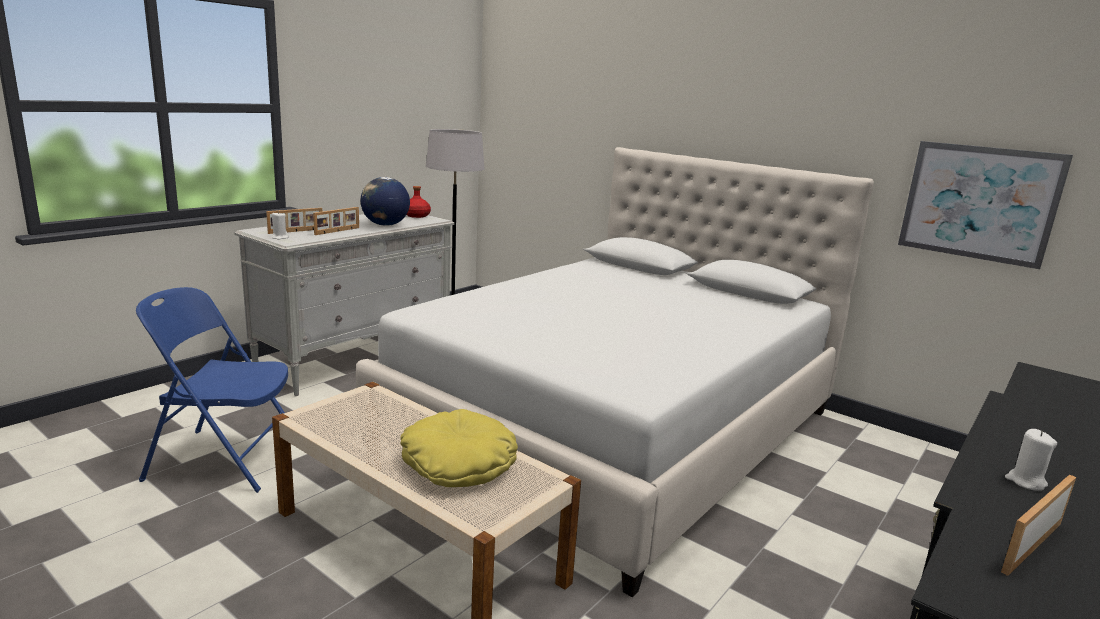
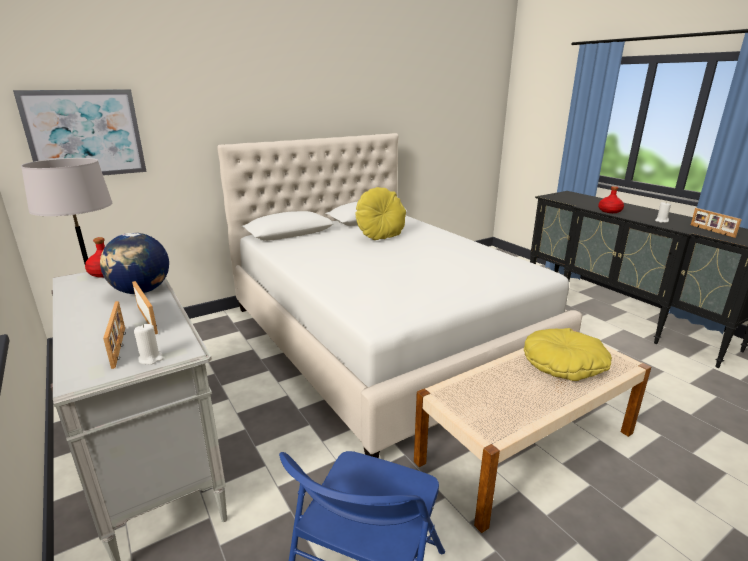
camera: 70 degrees left, 5 degrees up
picture [898,141,1073,269] -> picture moved to [13,89,147,176]
none -> yellow pillow [355,187,406,240]
none -> red bottle [598,186,624,213]

